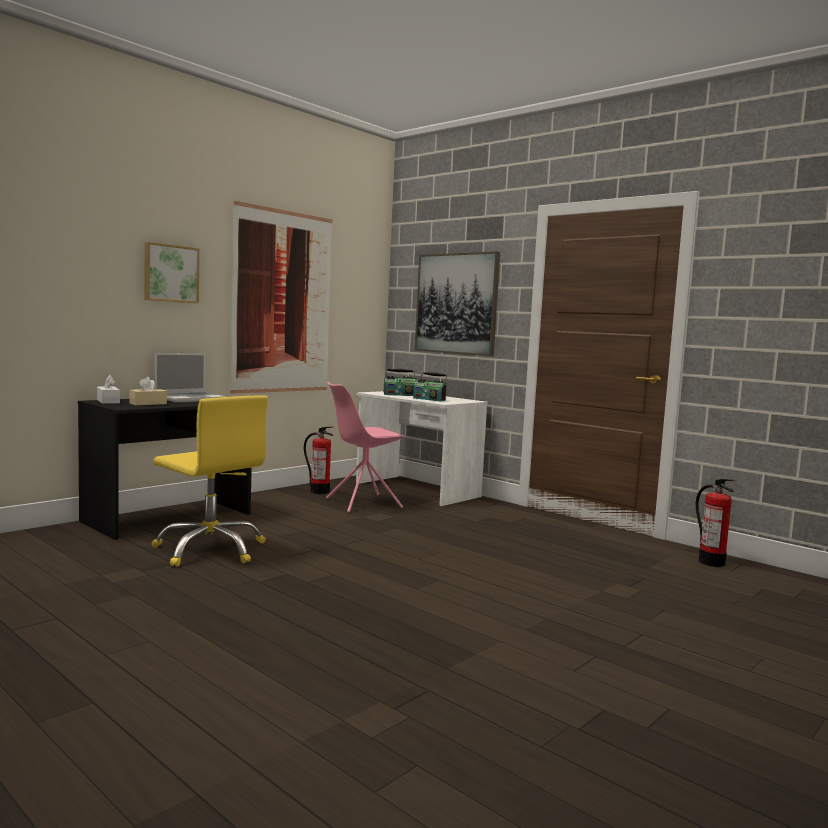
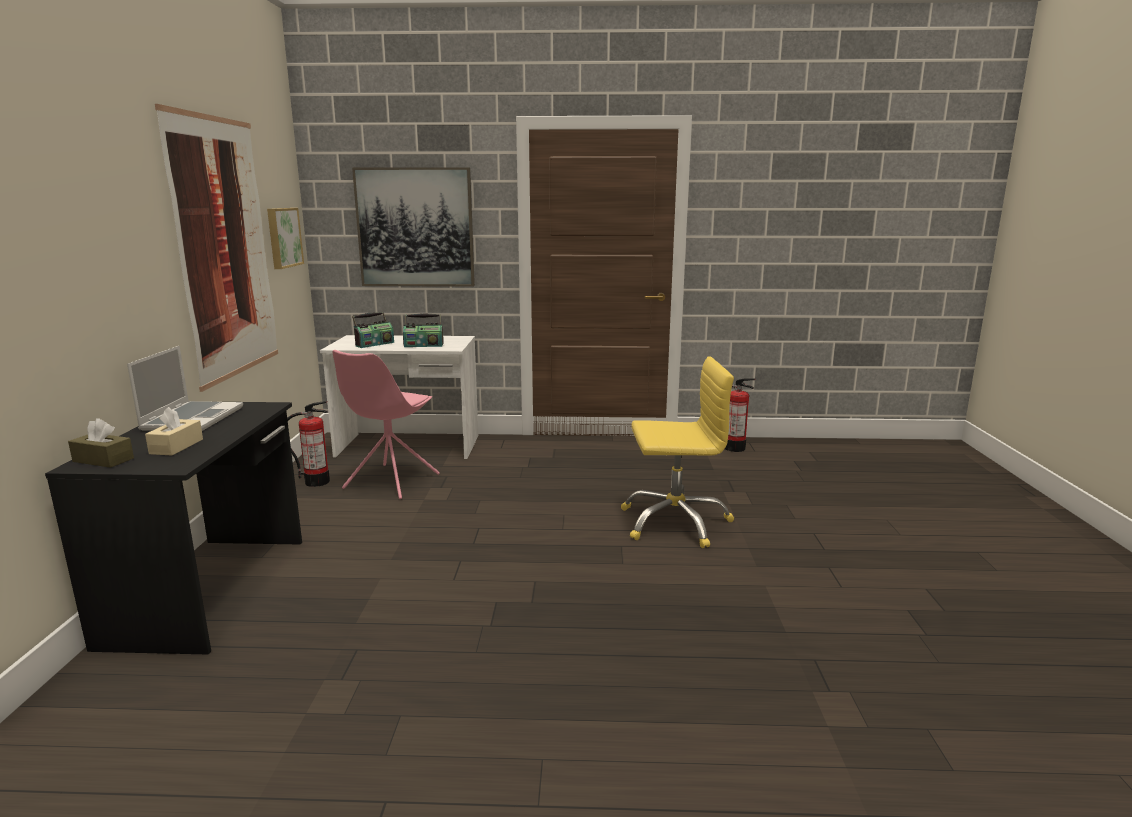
camera: 40 degrees left, 10 degrees up
white tissue box [97,375,120,404] -> brown tissue box [68,418,134,468]
picture [144,242,200,303] -> picture moved to [267,208,304,269]
yellow office chair [151,395,268,567] -> yellow office chair moved to [621,356,734,548]

